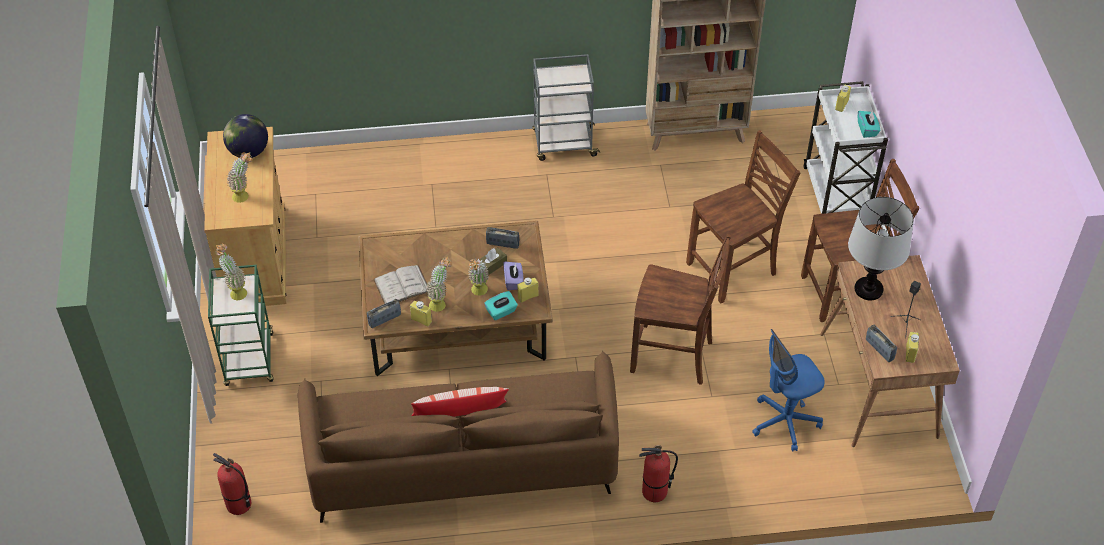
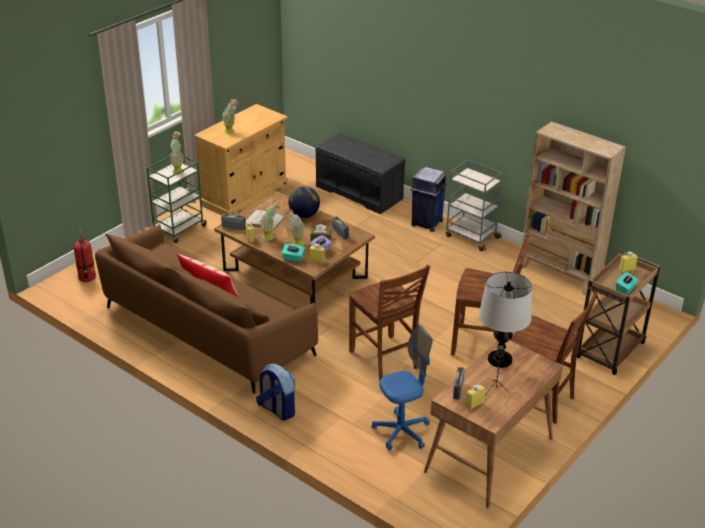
camera: 45 degrees right, 15 degrees down
globe [223,114,268,158] -> globe moved to [288,186,320,218]
fire extinguisher [639,445,678,502] -> backpack [256,364,295,420]
blue office chair [752,329,825,451] -> blue office chair turned 135 degrees clockwise [372,324,433,451]
white cart [803,81,888,214] -> brown cart [577,252,660,375]
none -> grey bench [315,133,405,214]
none -> blue trash can [411,167,447,232]

